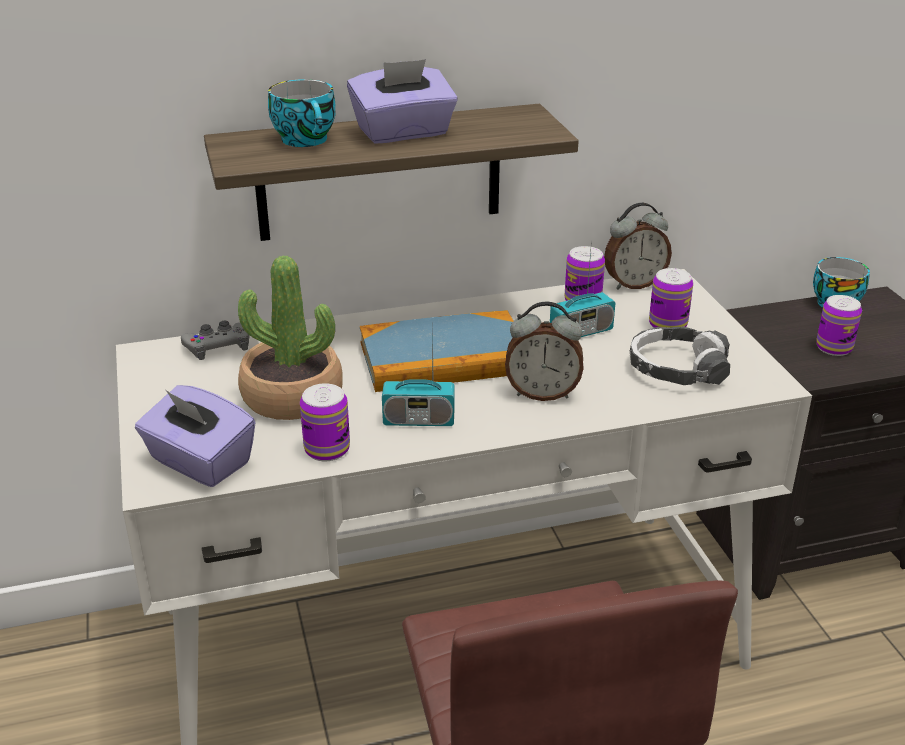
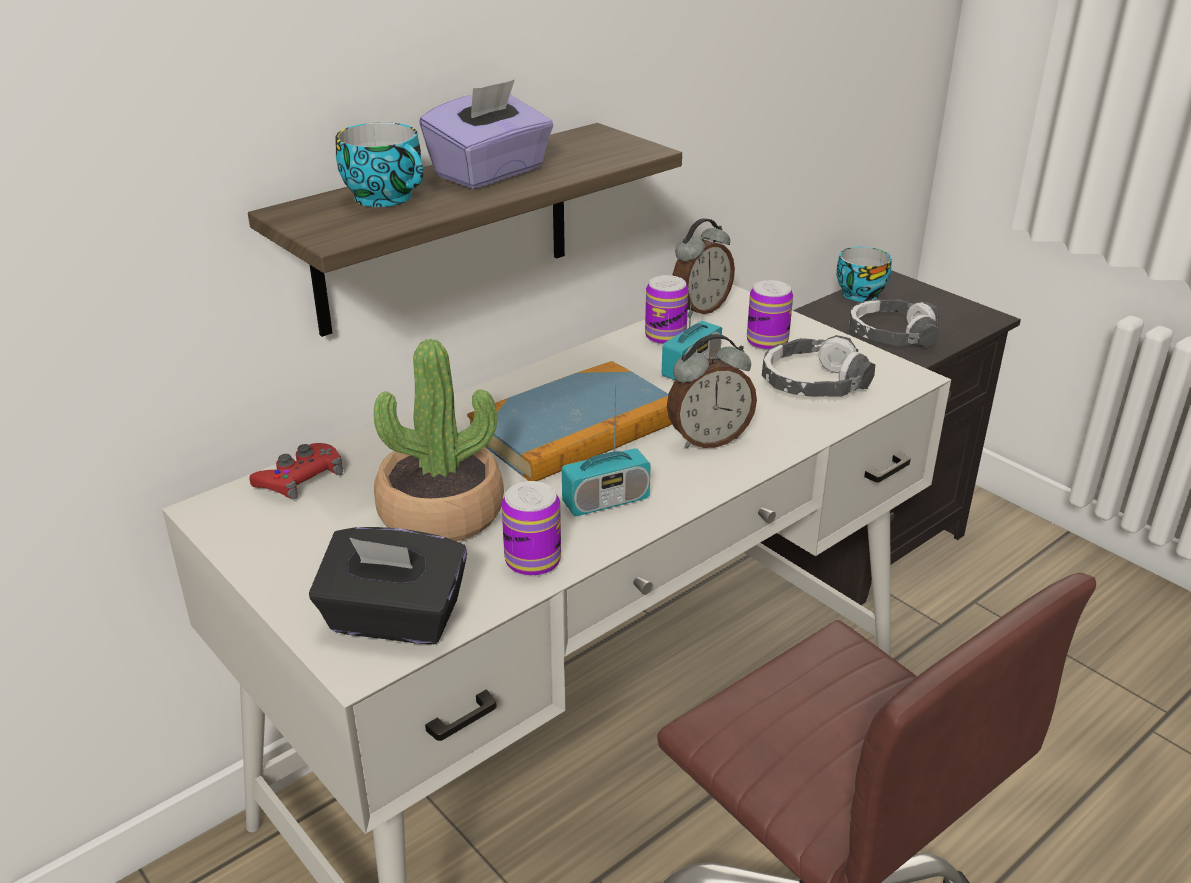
camera: 25 degrees left, 0 degrees up
purple tissue box [135,385,256,487] -> black tissue box [309,527,467,644]
grey game controller [181,320,250,360] -> red game controller [249,443,343,500]
can [816,295,862,356] -> headphones [849,299,940,348]

